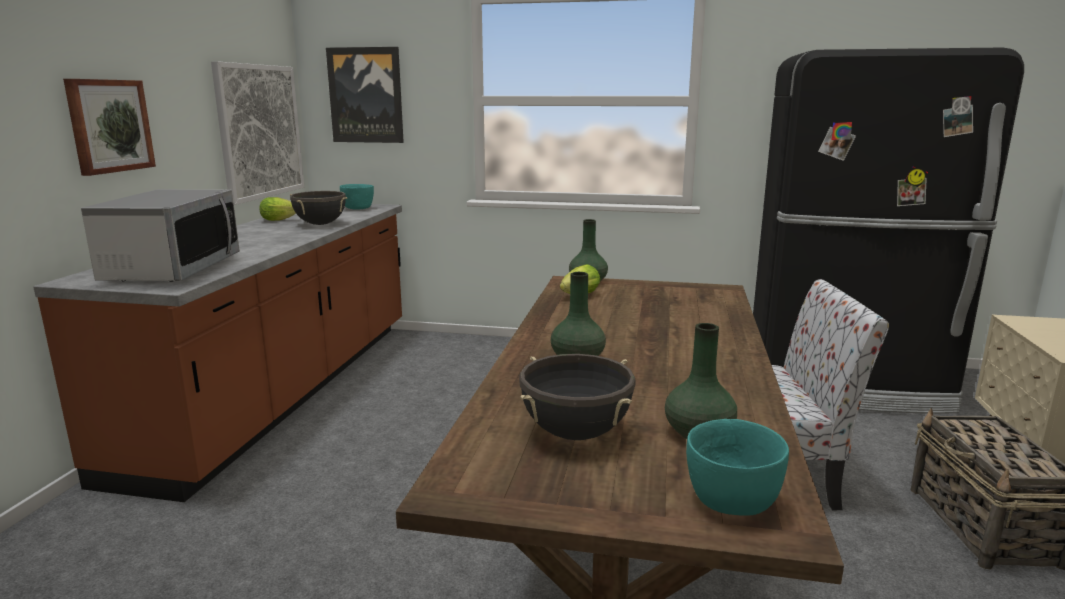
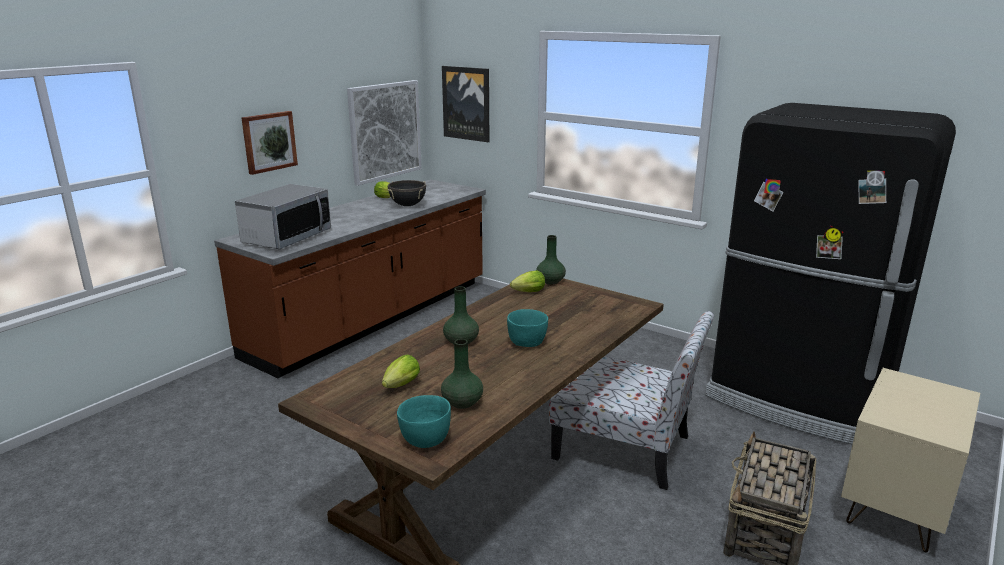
camera: 25 degrees right, 5 degrees up
turquoise bowl [340,184,374,210] -> turquoise bowl moved to [507,309,548,347]
black cooking pot [519,354,636,440] -> lettuce [382,355,420,388]

